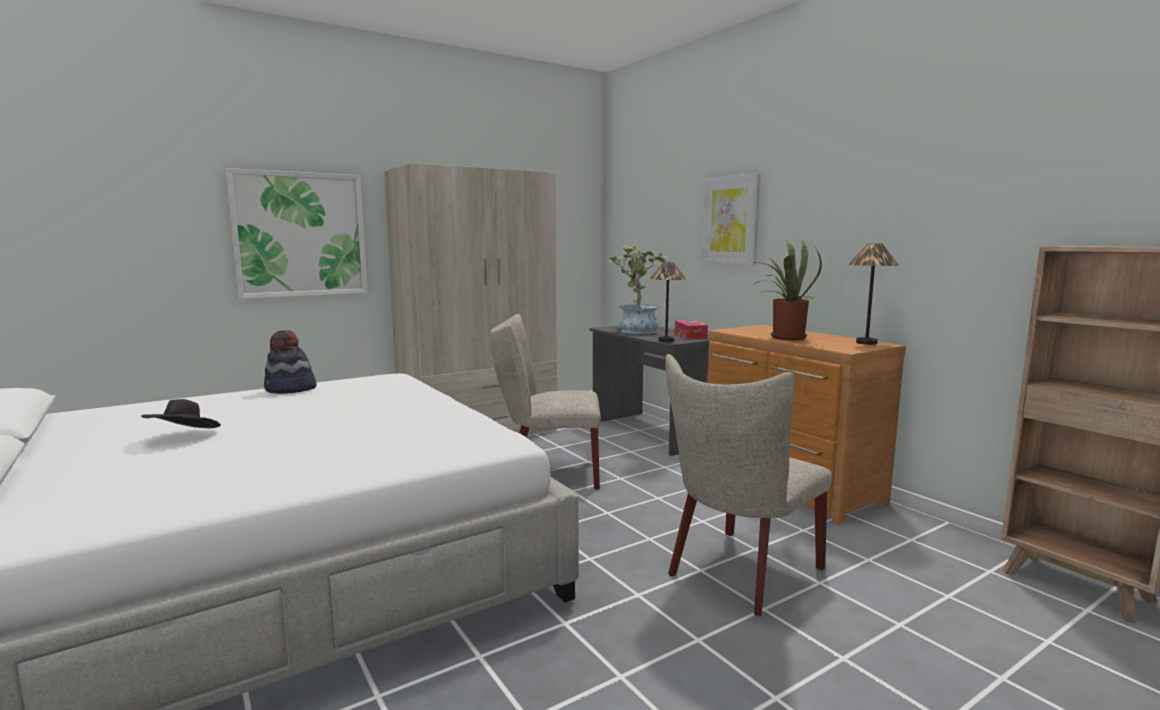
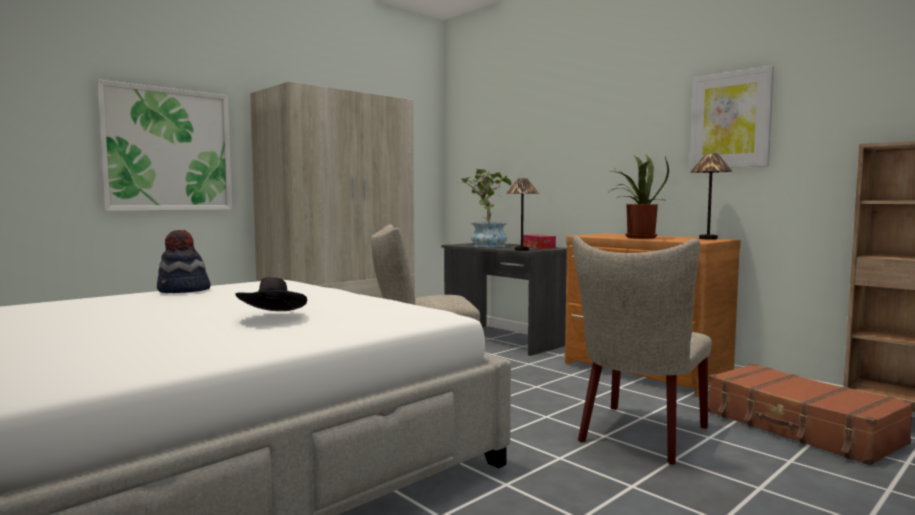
camera: 10 degrees left, 5 degrees down
black hat [141,399,221,428] -> black hat moved to [235,277,307,311]
picture [702,173,761,265] -> picture moved to [690,65,774,169]
none -> brown suitcase [708,363,914,465]

